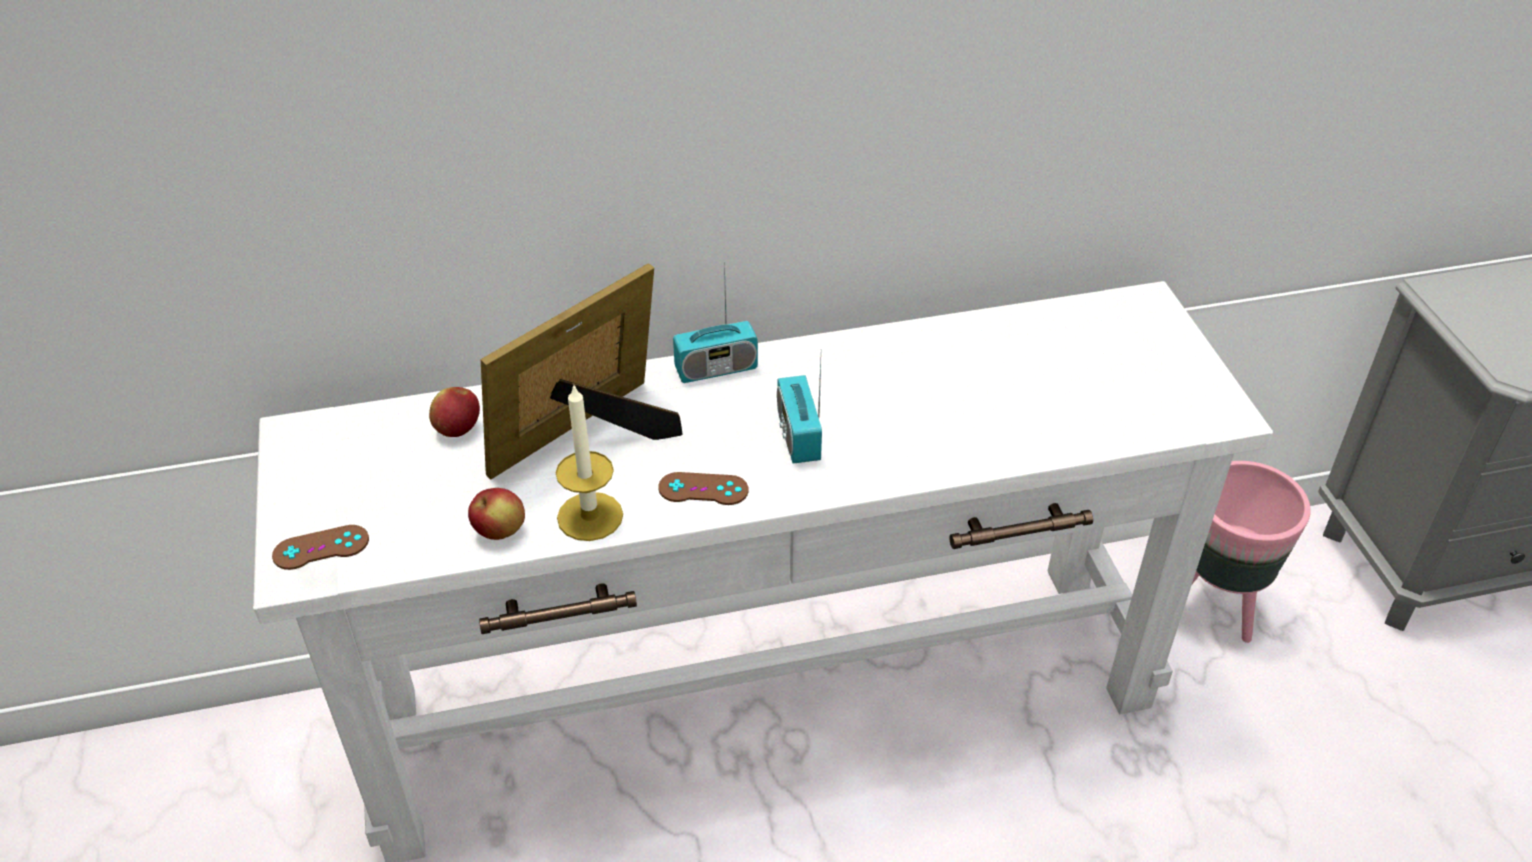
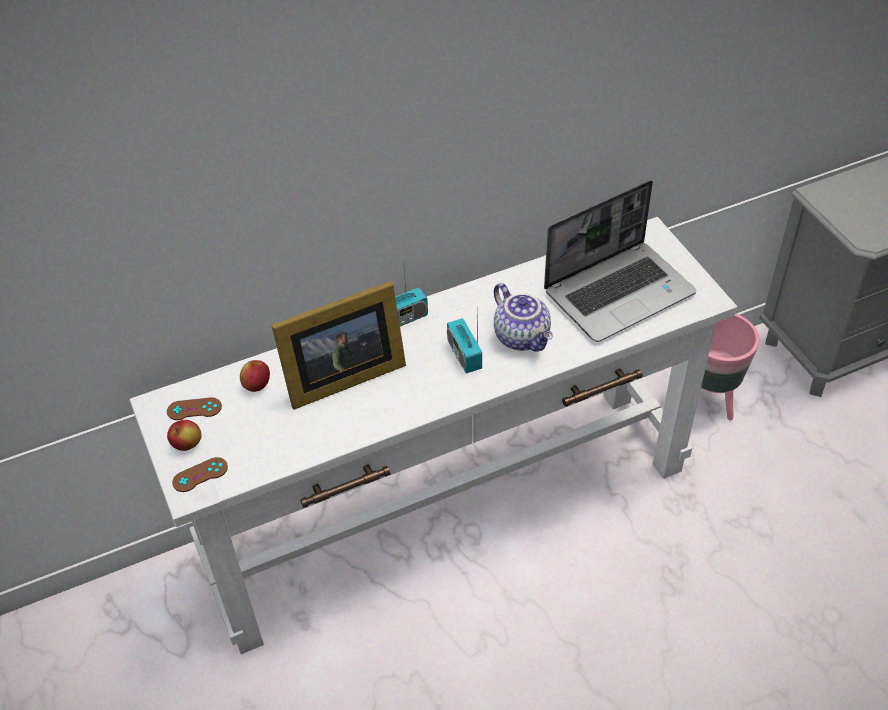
camera: 10 degrees left, 5 degrees up
apple [468,488,525,540] -> apple moved to [167,420,202,451]
picture frame [481,264,682,480] -> picture frame turned 150 degrees counterclockwise [271,281,406,410]
candle [556,384,623,541] -> none
brown game controller [658,472,749,505] -> brown game controller moved to [167,397,222,420]
none -> teapot [494,283,553,352]
none -> laptop [544,180,697,342]

